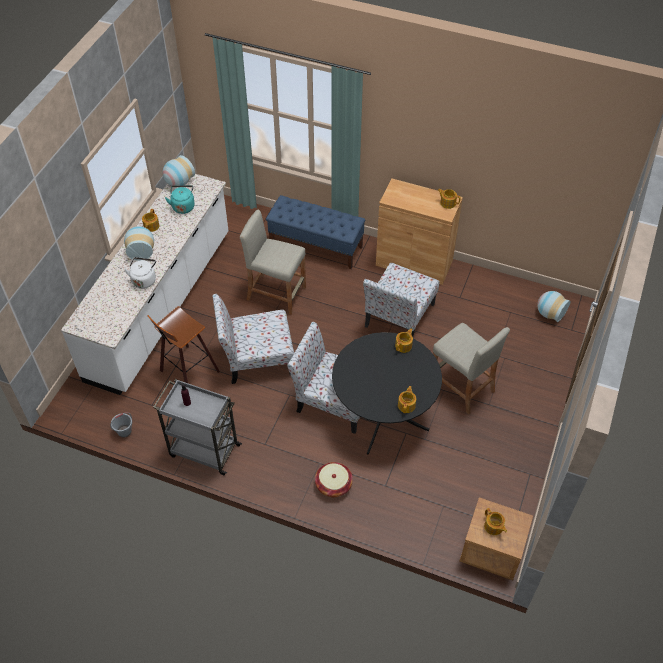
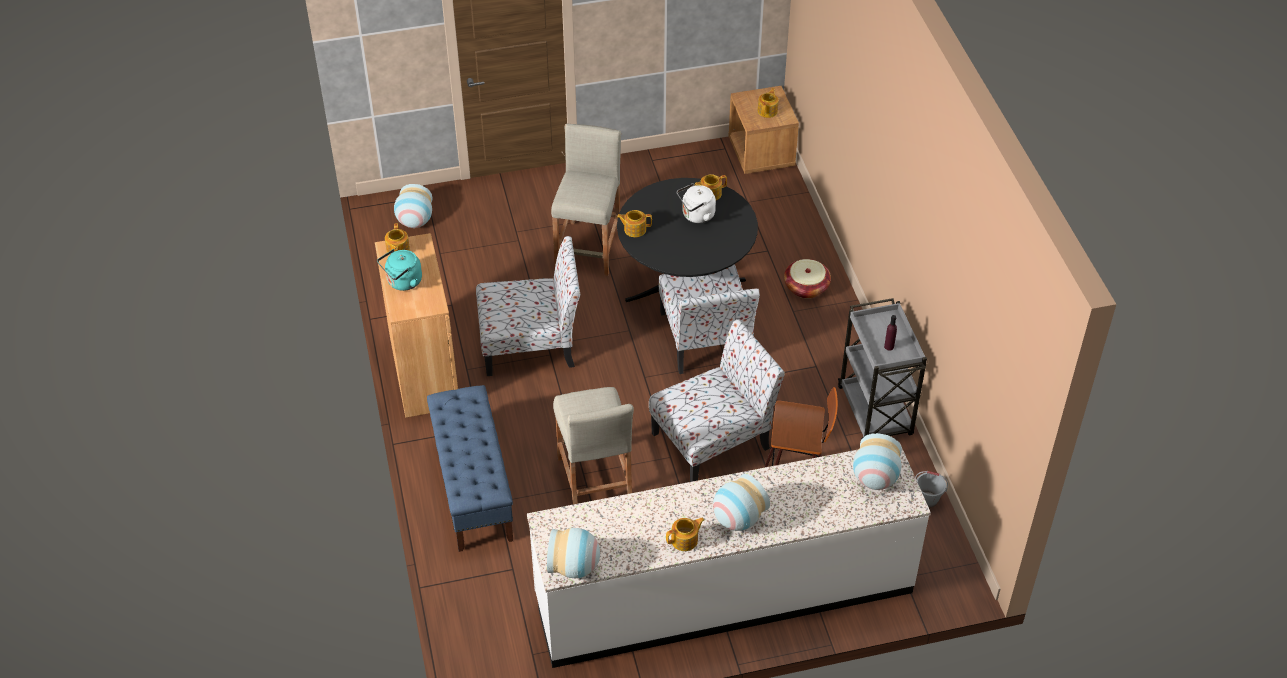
camera: 125 degrees left, 5 degrees down
white kettle [124,257,156,289] -> white kettle moved to [677,184,716,223]
turquoise kettle [165,185,195,214] -> turquoise kettle moved to [377,249,422,291]
chair [212,294,294,384] -> chair turned 75 degrees counterclockwise [649,319,785,482]
none -> vase [853,433,902,490]

